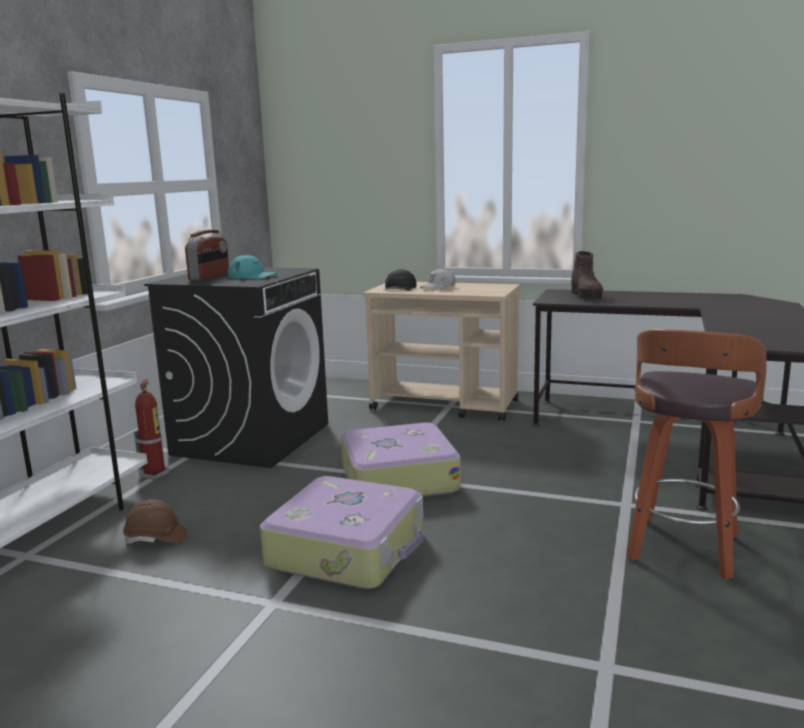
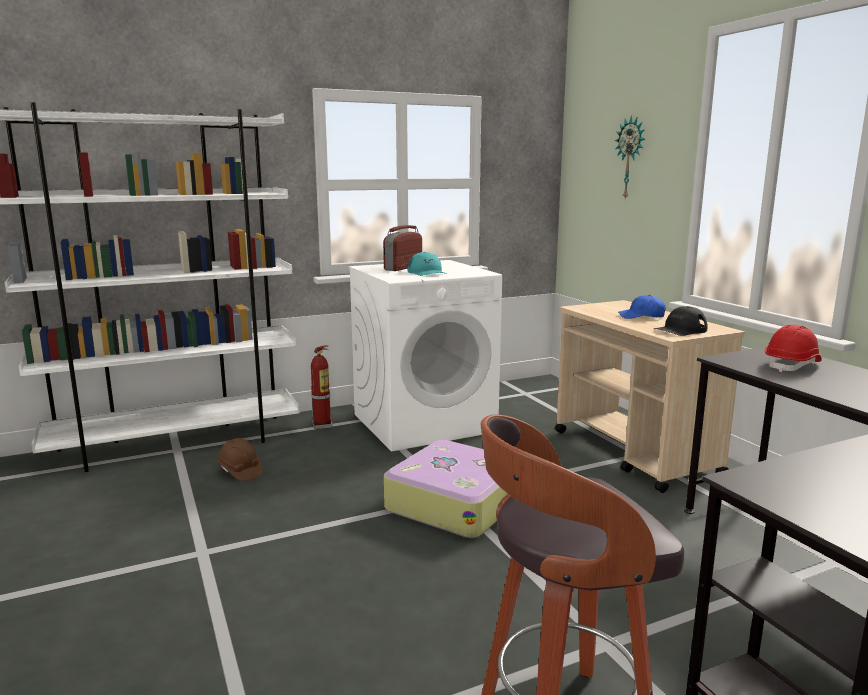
camera: 45 degrees right, 0 degrees up
black washing machine [144,267,328,468] -> white washing machine [349,260,502,452]
radio [185,230,229,281] -> radio turned 150 degrees clockwise [383,225,422,271]
suitcase [260,476,423,589] -> none
black cap [385,269,416,291] -> black cap moved to [654,306,708,336]
white cap [420,268,455,290] -> blue cap [618,295,666,319]
brown boot [571,251,603,299] -> red hard hat [765,324,822,372]
none -> wall clock [615,116,645,199]

